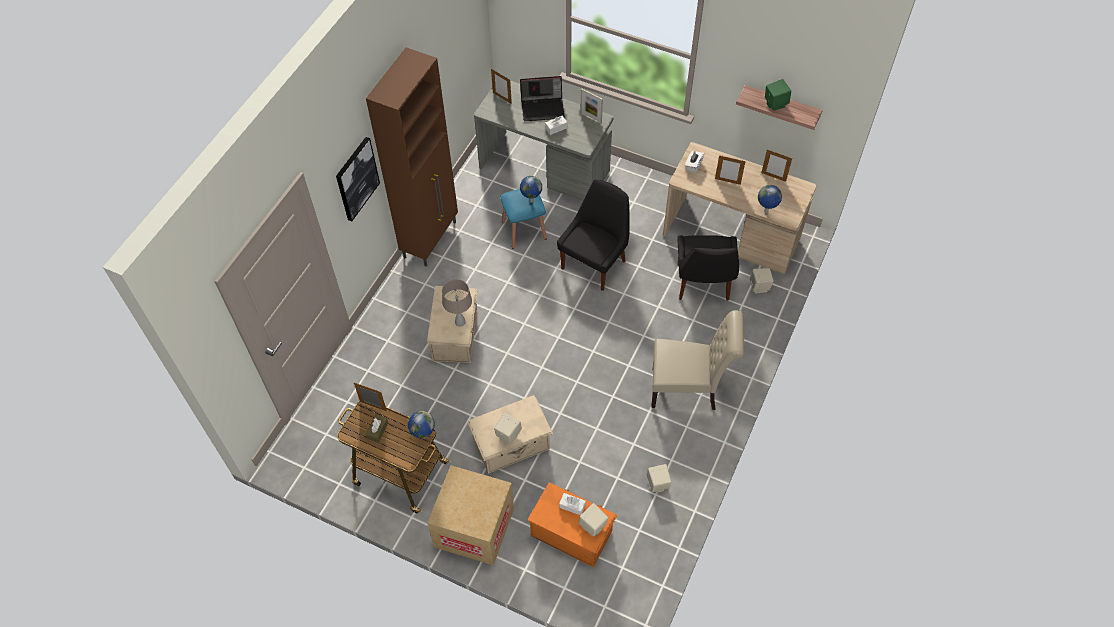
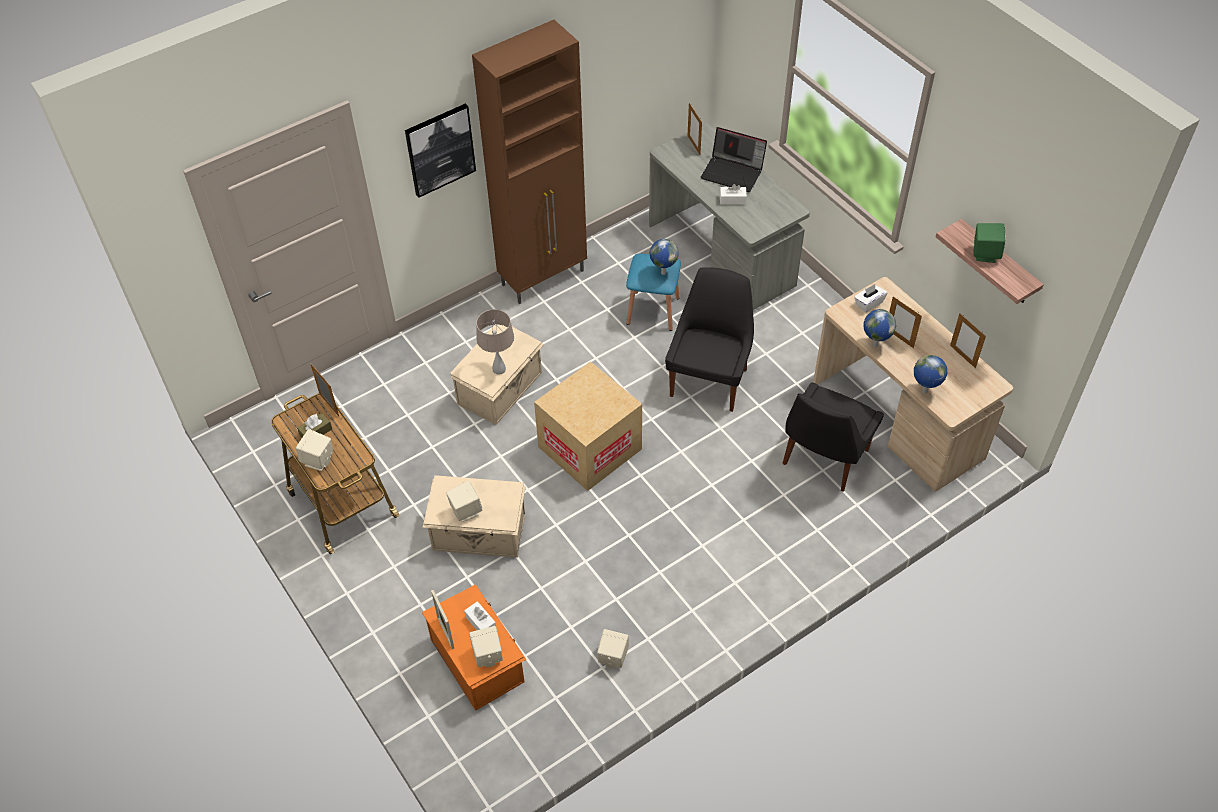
camera: 30 degrees right, 5 degrees down
globe [408,411,435,438] -> globe moved to [863,309,896,347]
cardboard box [427,465,514,565] -> cardboard box moved to [534,361,642,491]
black chair [557,179,630,291] -> black chair turned 45 degrees counterclockwise [665,267,754,412]
picture frame [580,88,603,124] -> picture frame moved to [431,590,454,649]
beige chair [651,310,744,410] -> none
beige speaker [750,268,774,294] -> beige speaker moved to [296,429,333,471]

